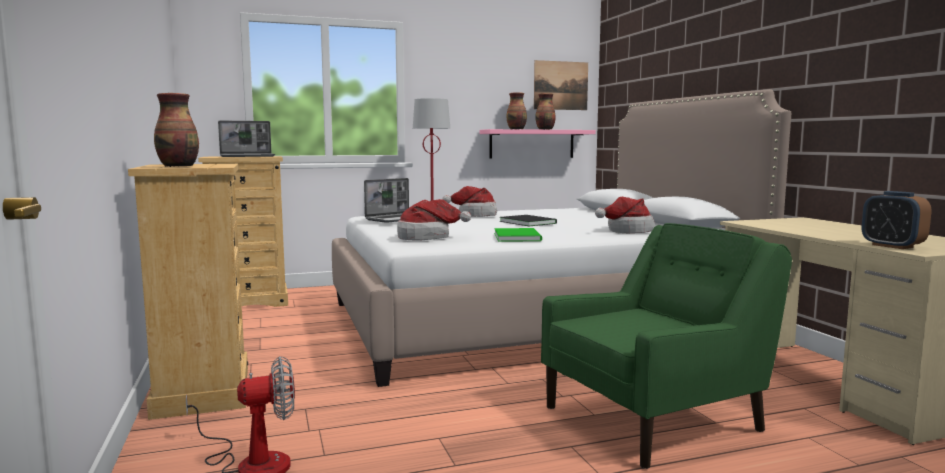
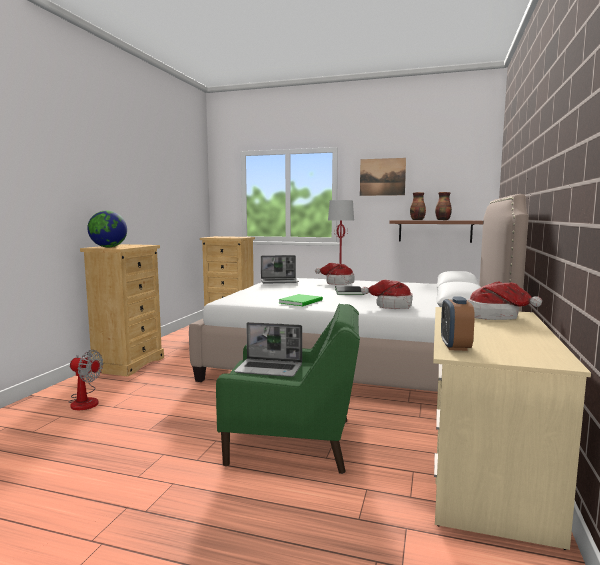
camera: 35 degrees right, 0 degrees up
vase [154,93,199,167] -> globe [87,211,127,247]
laptop [218,120,275,157] -> laptop moved to [234,322,302,377]
hat [397,199,471,240] -> hat moved to [468,281,542,320]
pink shelf [480,129,596,159] -> brown shelf [389,220,483,243]
picture [534,60,588,110] -> picture moved to [360,158,406,196]

